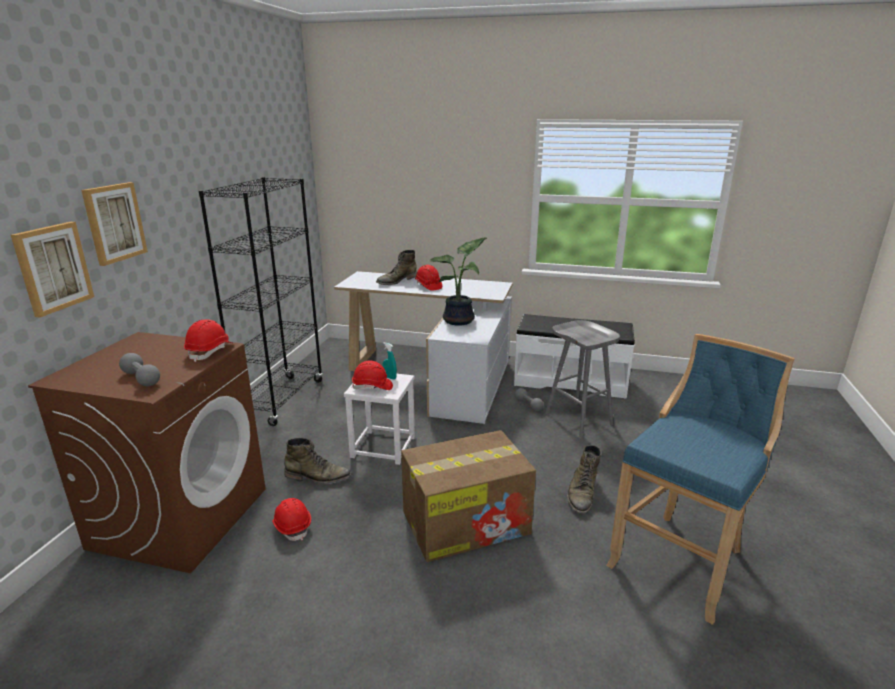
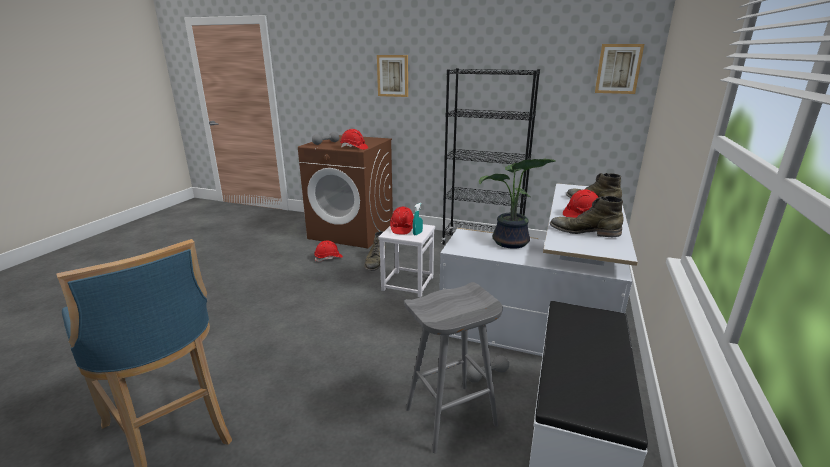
camera: 95 degrees right, 0 degrees up
picture [11,222,94,317] -> picture moved to [595,44,644,94]
cardboard box [401,430,536,562] -> none
green boot [567,445,601,514] -> green boot moved to [550,196,623,237]

